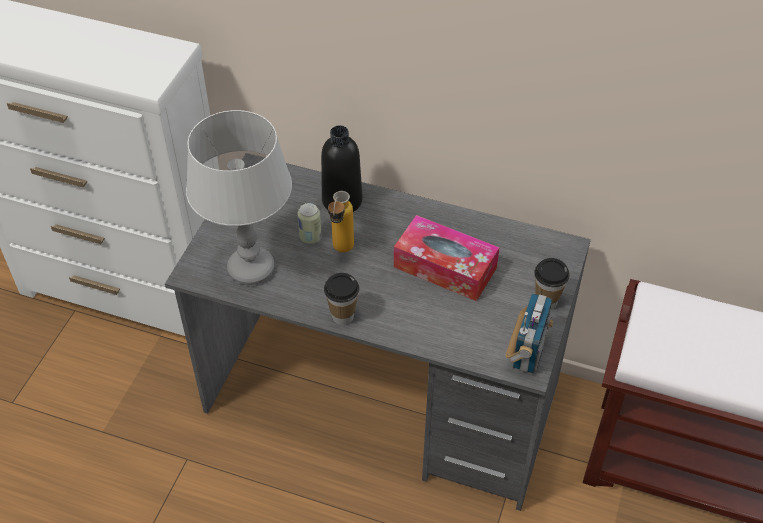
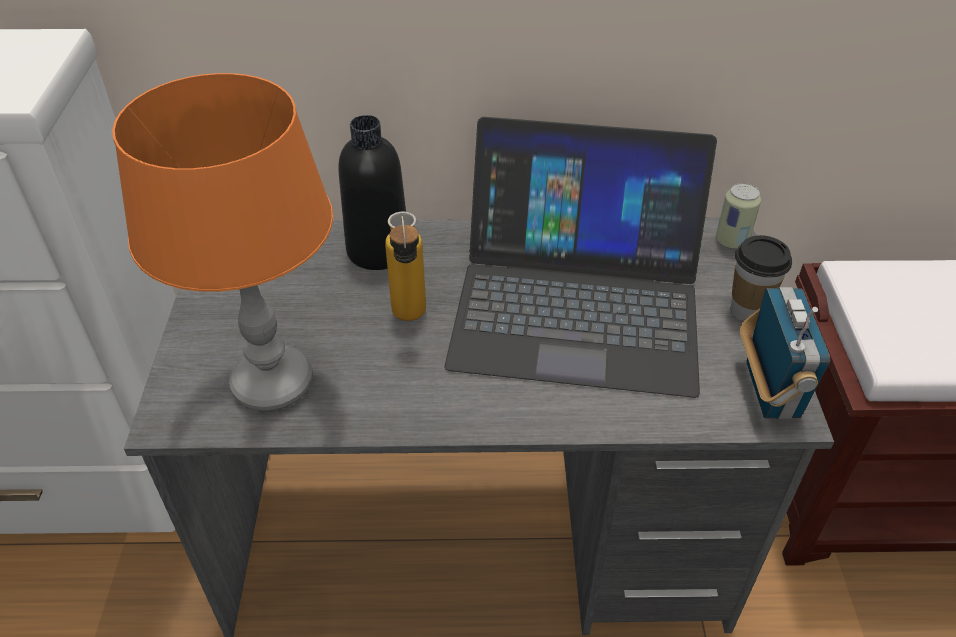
camera: 20 degrees left, 5 degrees down
grey table lamp [186,110,292,285] -> orange table lamp [112,73,333,411]
can [297,203,322,244] -> can moved to [716,183,761,249]
cup [324,273,359,325] -> none
tissue box [394,215,500,301] -> laptop [444,117,717,398]

